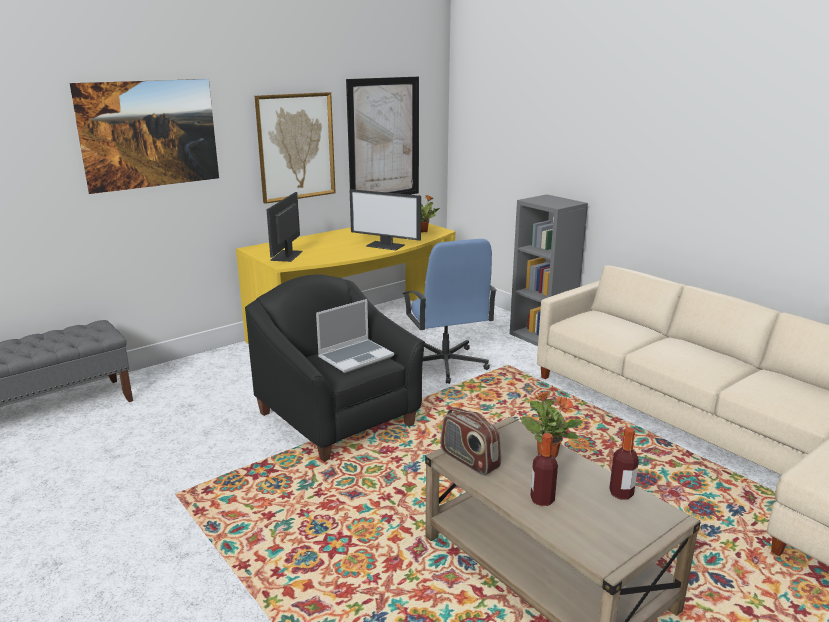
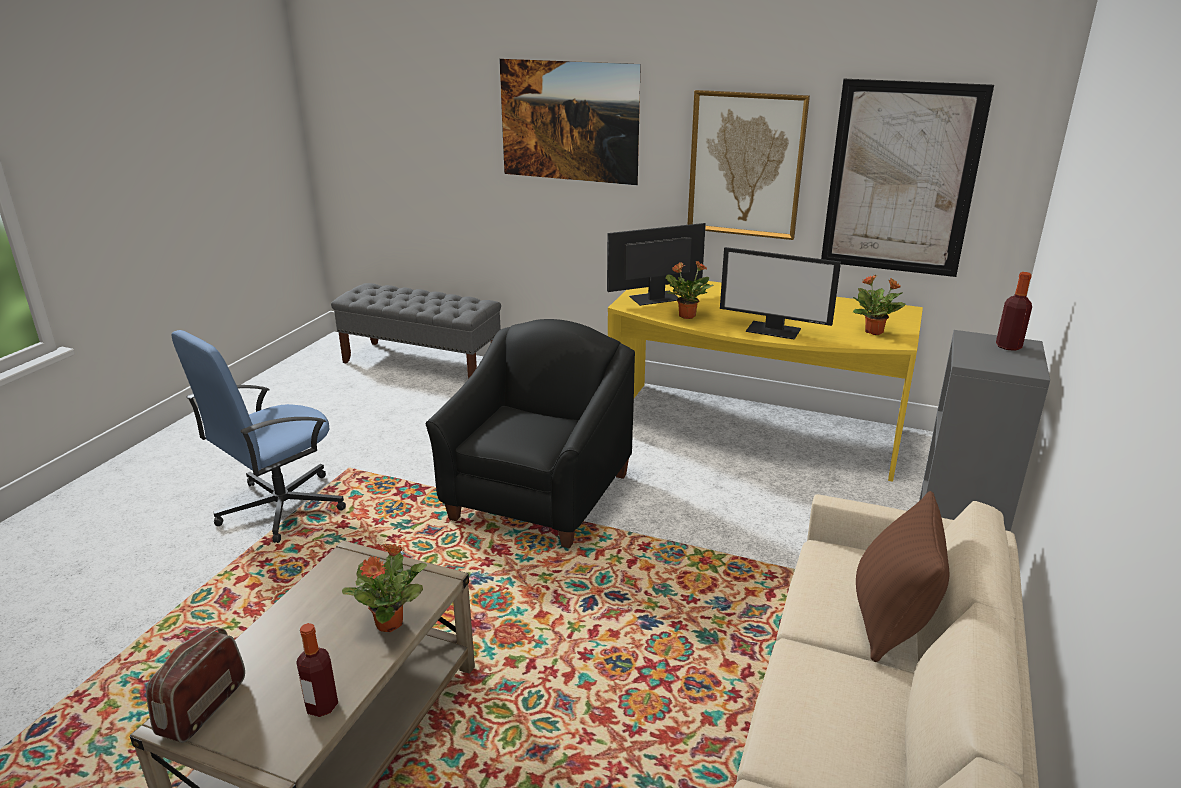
camera: 60 degrees right, 5 degrees up
laptop [316,299,394,373] -> none
monitor [350,189,421,250] -> monitor turned 60 degrees counterclockwise [720,247,841,340]
blue office chair [403,239,497,384] -> blue office chair moved to [171,330,346,543]
radio [441,407,501,475] -> radio moved to [146,626,245,743]
bottle [530,433,558,506] -> bottle moved to [996,272,1032,351]
none -> potted plant [665,260,714,319]
none -> brown pillow [856,491,949,662]

